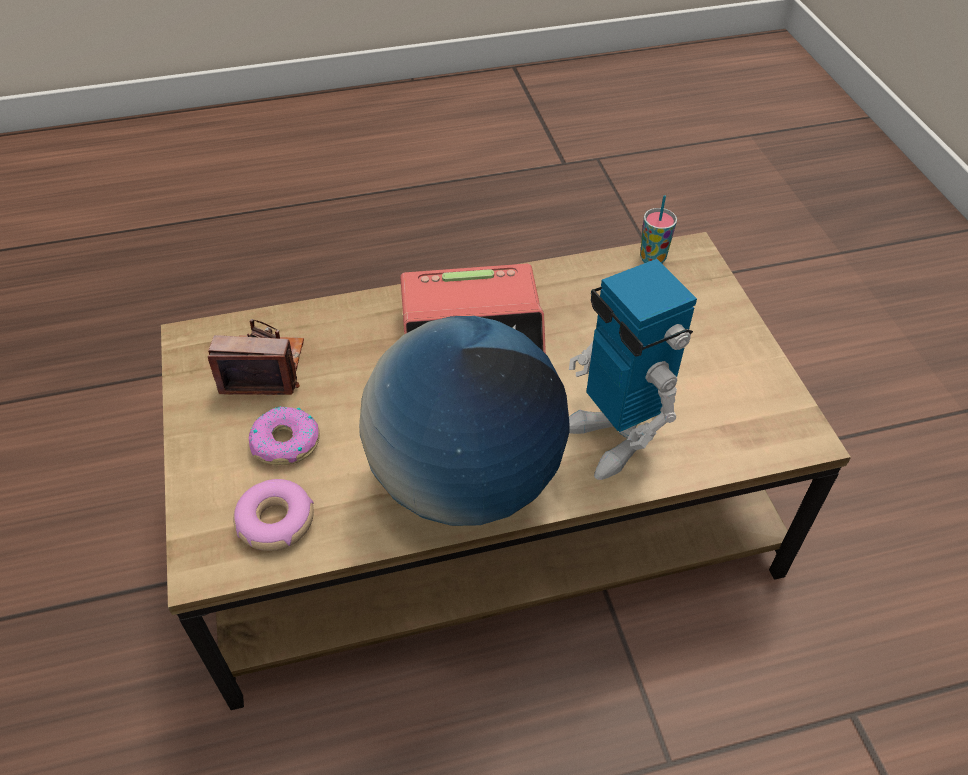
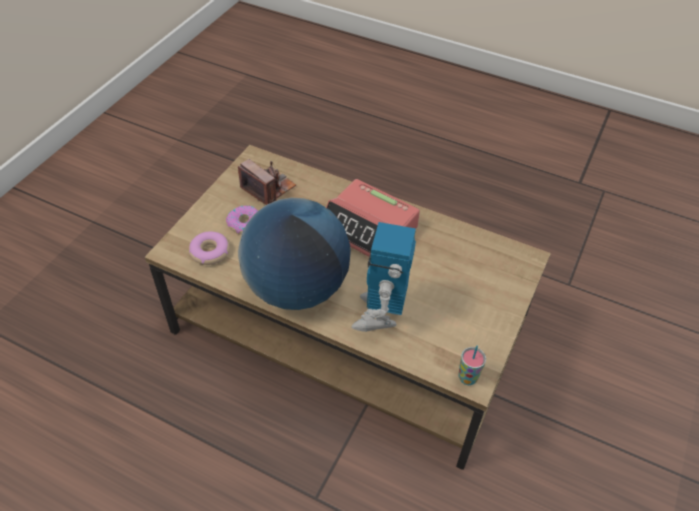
camera: 40 degrees right, 0 degrees up
cup [640,195,677,263] -> cup moved to [458,345,486,385]

